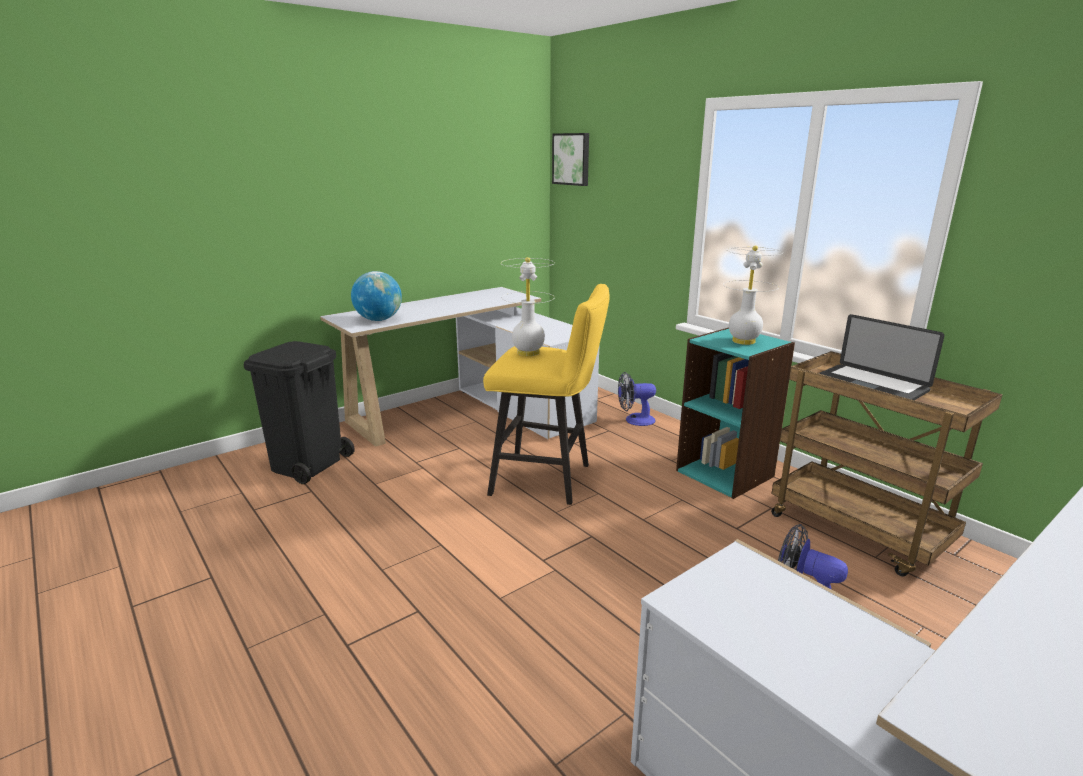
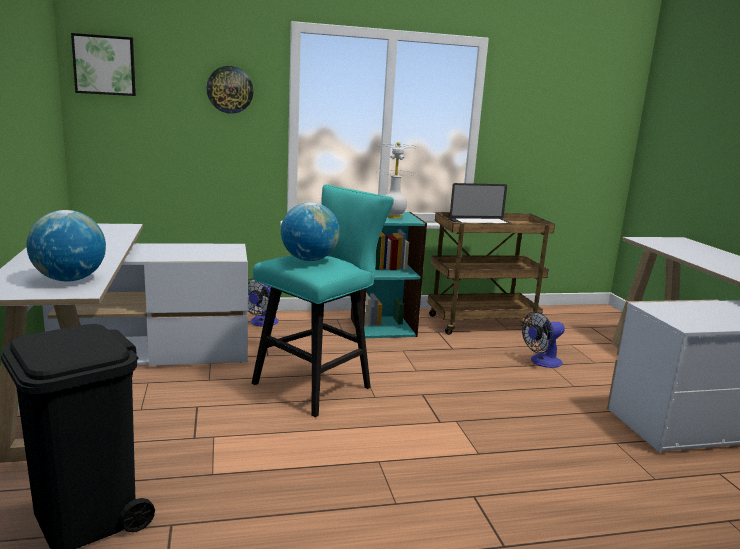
camera: 65 degrees left, 5 degrees down
yellow stool [483,284,610,505] -> turquoise stool [252,184,394,417]
white table lamp [501,257,555,356] -> globe [281,202,340,261]
none -> wall clock [207,66,254,114]

